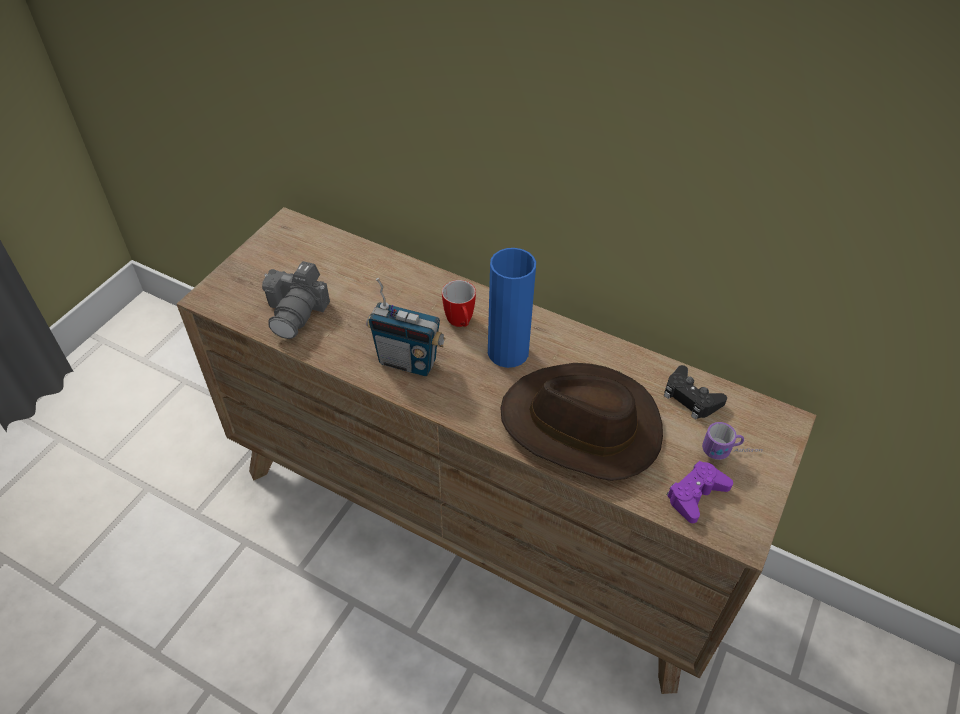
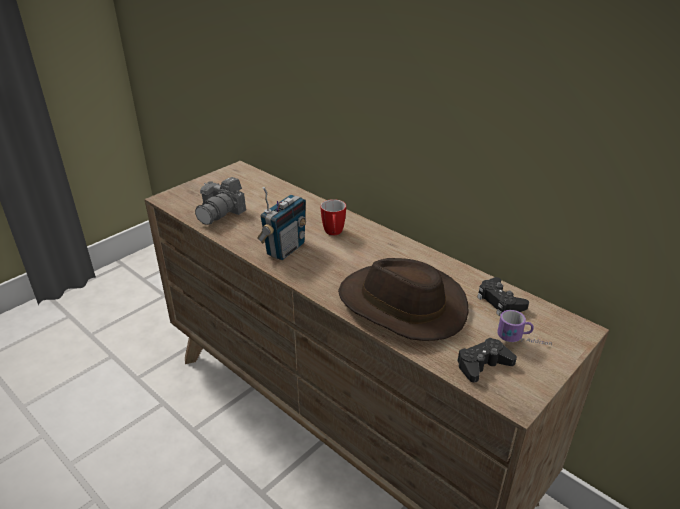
camera: 15 degrees right, 15 degrees down
radio [366,278,446,376] -> radio turned 90 degrees counterclockwise [257,187,306,260]
blue vase [488,248,536,368] -> none
purple game controller [667,461,733,523] -> black game controller [457,338,517,382]

